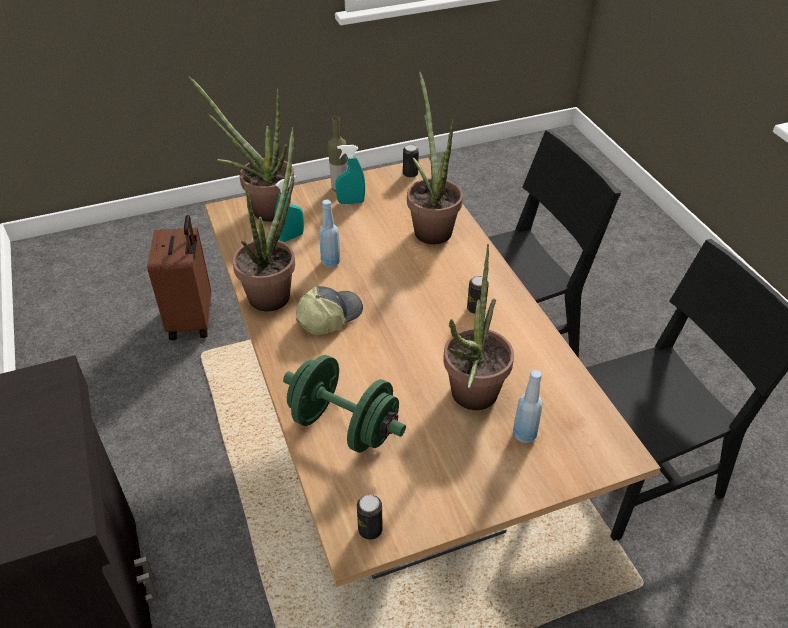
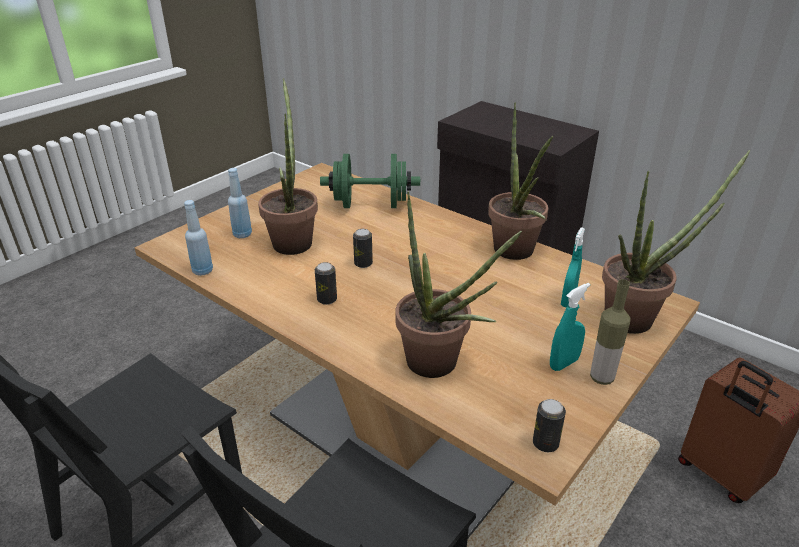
camera: 150 degrees right, 10 degrees down
cap [296,286,363,335] -> none
blue bottle [319,200,341,267] -> blue bottle moved to [184,200,213,276]
can [357,494,383,540] -> can moved to [353,229,373,268]

